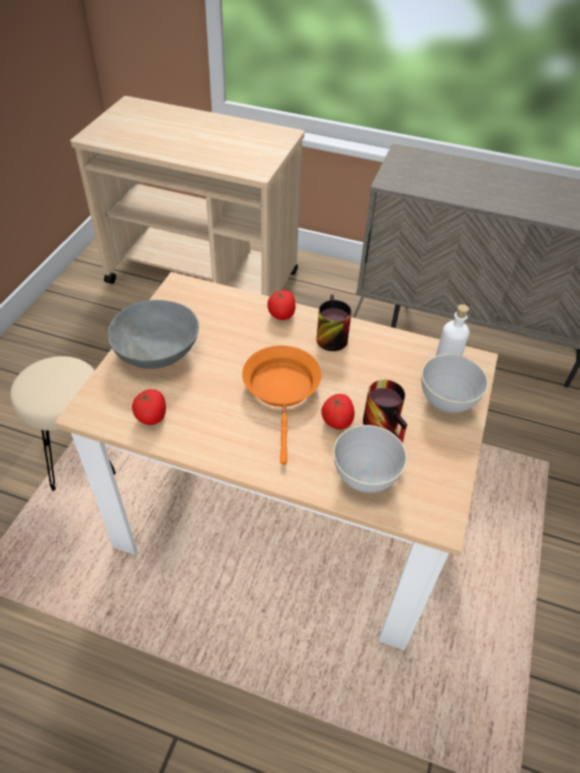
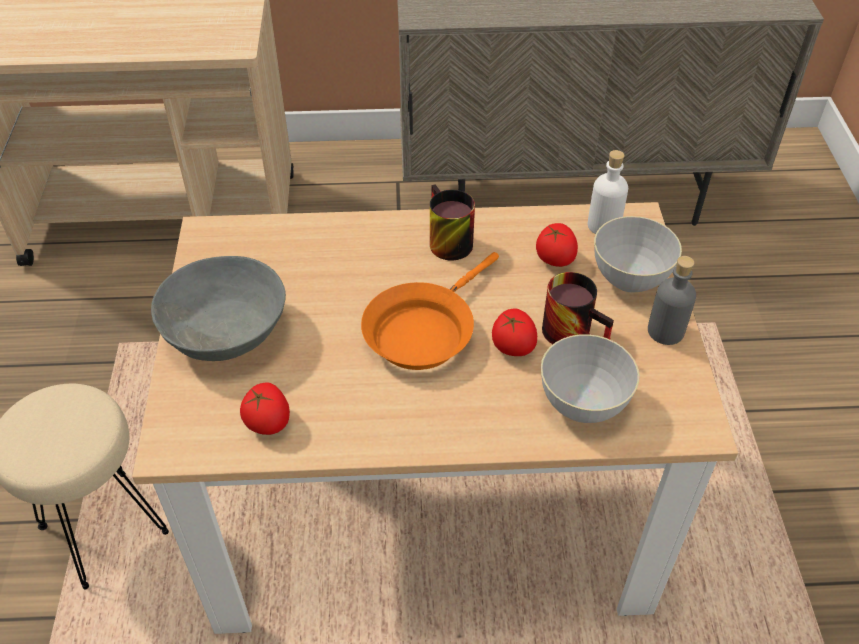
camera: 20 degrees left, 0 degrees up
orange frying pan [242,345,321,465] -> orange frying pan turned 120 degrees counterclockwise [361,252,499,370]
tomato [267,290,296,320] -> tomato moved to [536,223,578,267]
none -> grey bottle [648,256,696,345]

